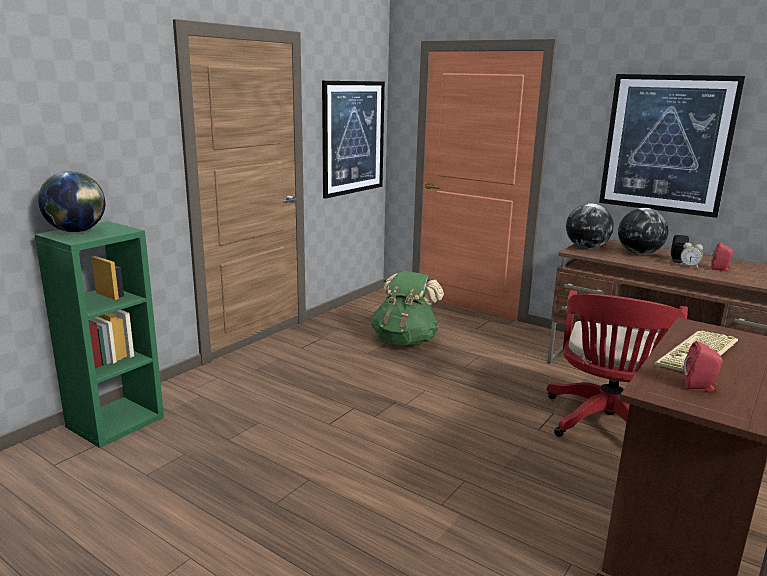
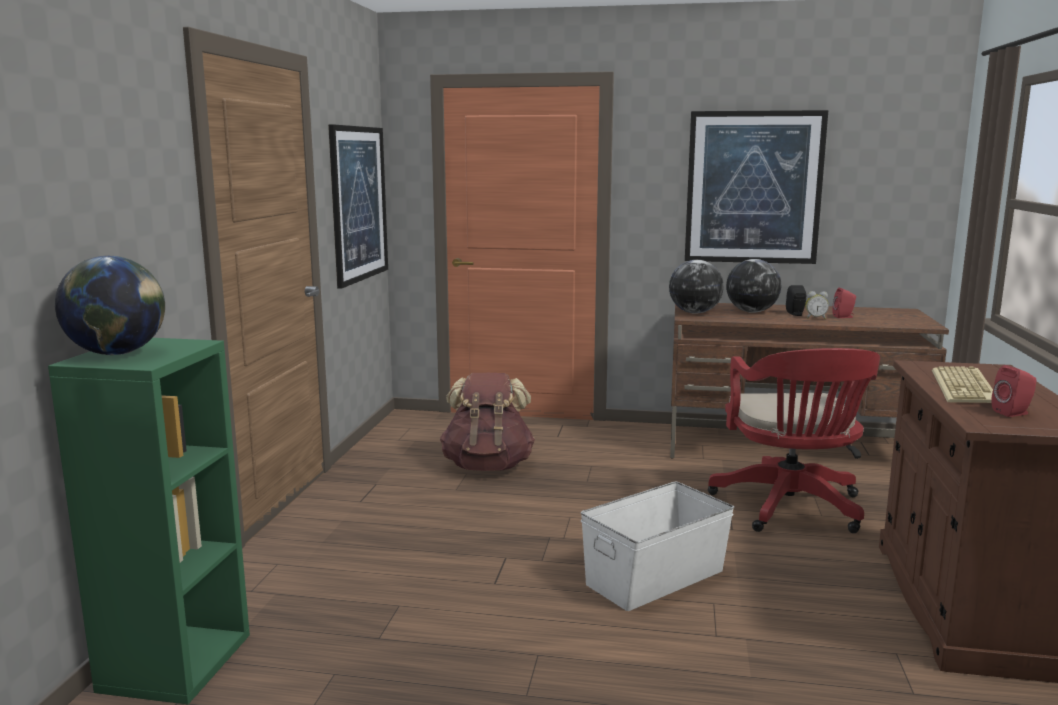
camera: 25 degrees left, 5 degrees down
green backpack [372,271,444,346] -> brown backpack [440,373,535,471]
none -> white storage box [581,482,734,611]

